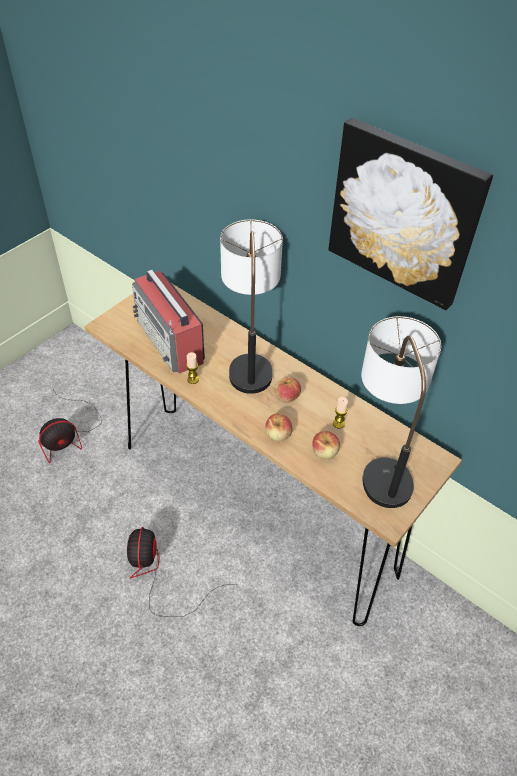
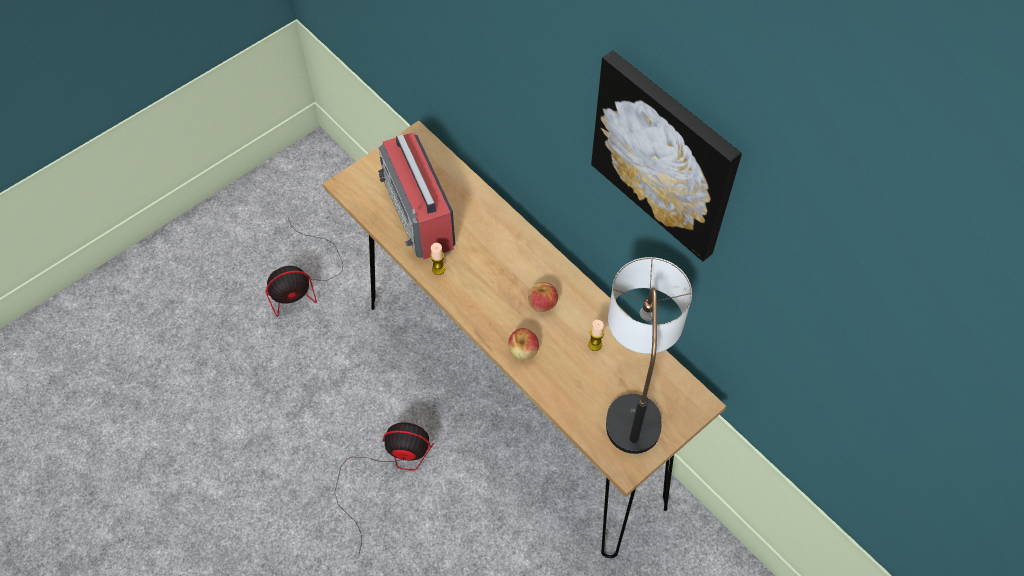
camera: 10 degrees right, 10 degrees up
fan [127,527,227,616] -> fan turned 90 degrees clockwise [335,423,434,553]
table lamp [220,219,283,394] -> none
apple [312,431,340,459] -> none

